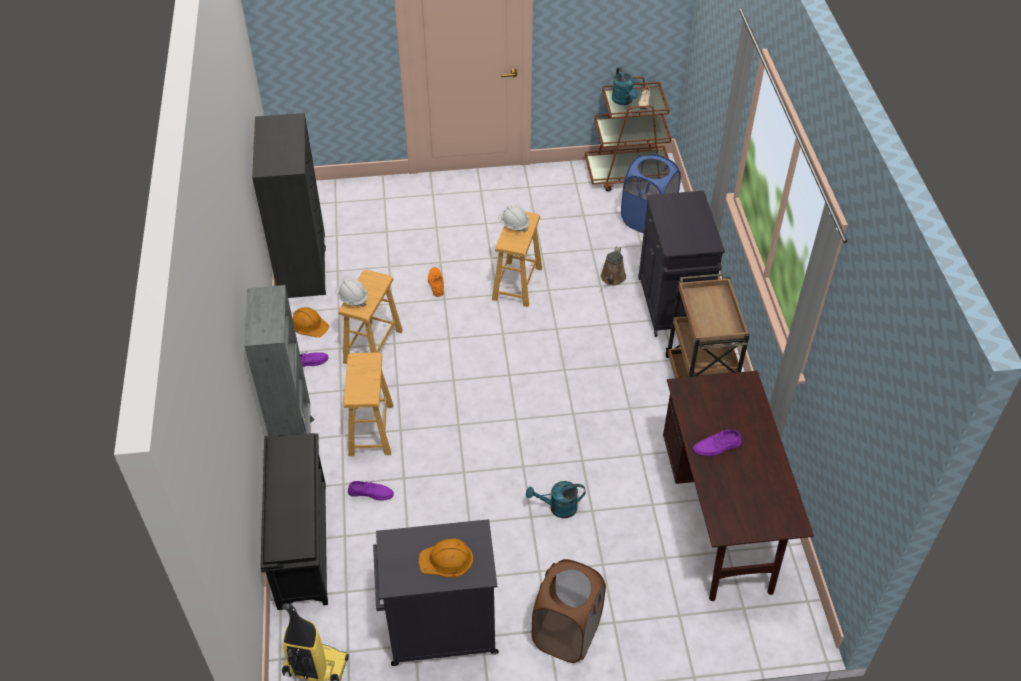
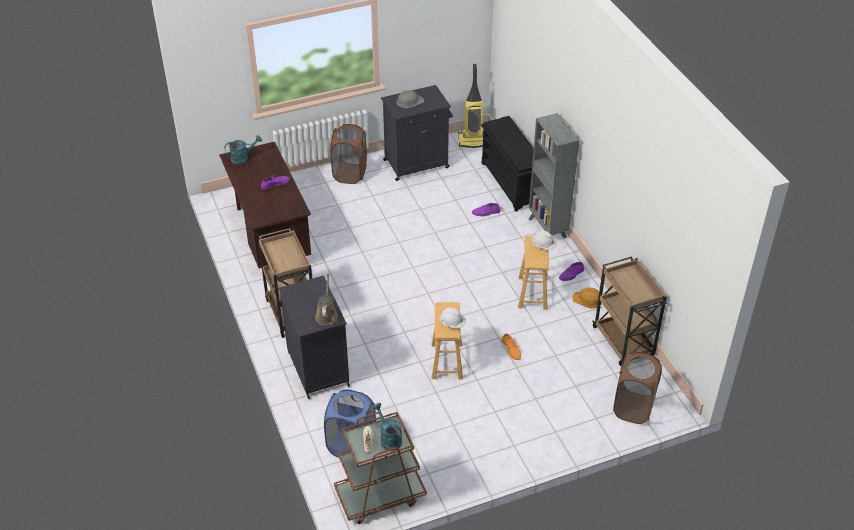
camera: 165 degrees right, 5 degrees down
black dresser [252,113,326,298] -> brown cart [592,256,667,366]
brown stool [344,352,393,456] -> none
orange hard hat [419,538,473,578] -> grey hard hat [396,90,424,109]
turquoise watering can [526,481,586,518] -> turquoise watering can moved to [224,135,262,164]
brown watering can [601,246,626,285] -> brown watering can moved to [315,273,338,325]
none -> brown laundry basket [613,352,662,424]

